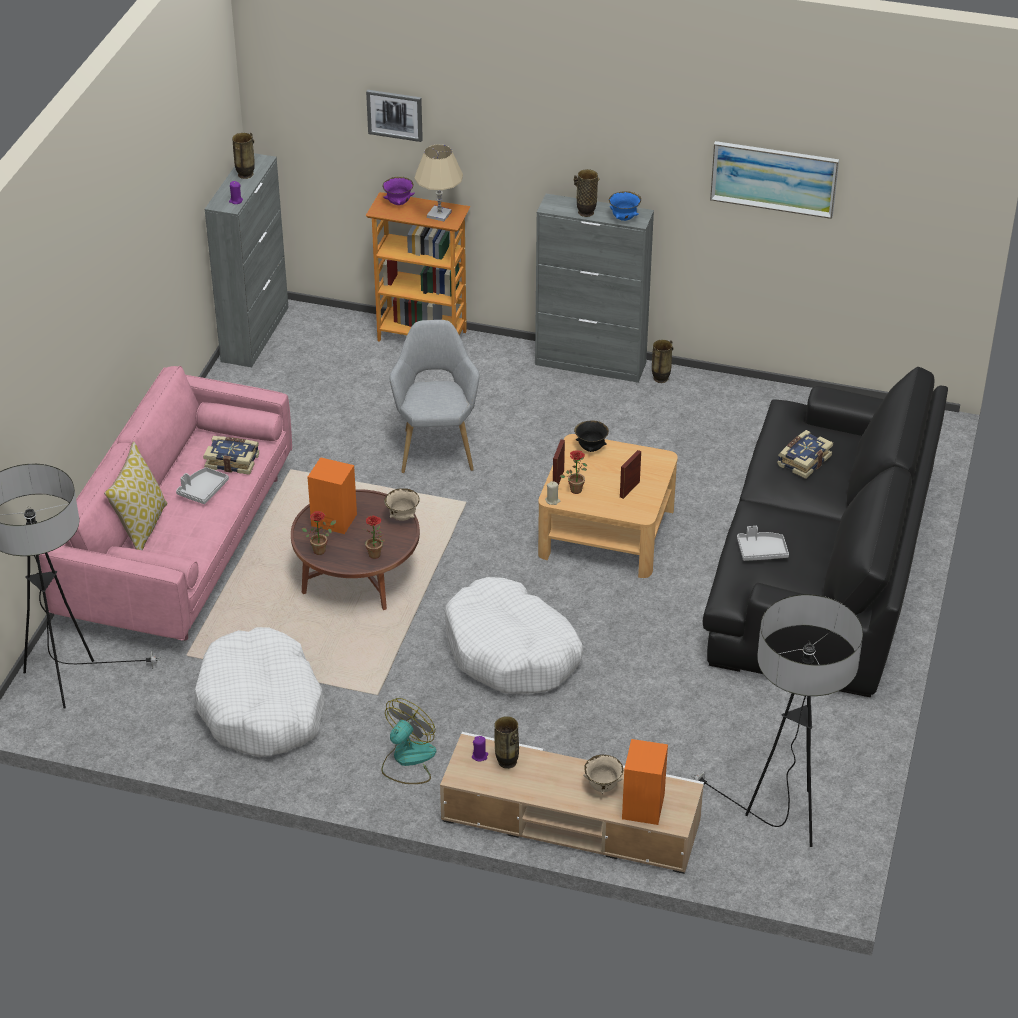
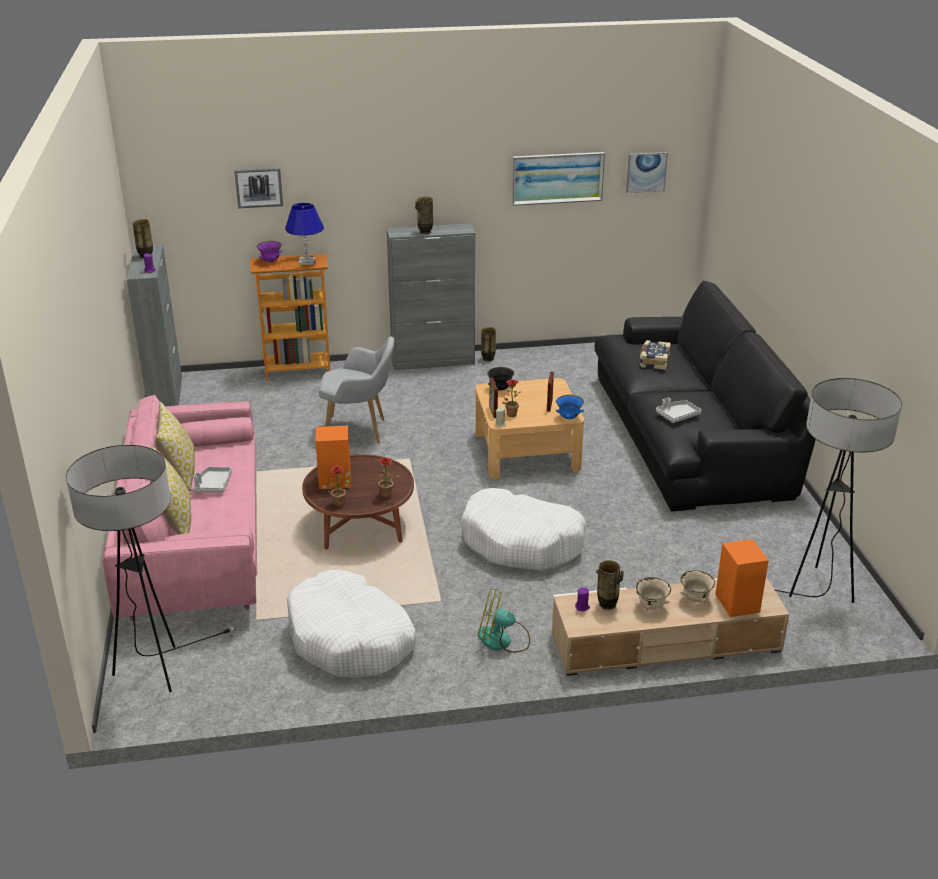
camera: 25 degrees left, 10 degrees down
book [203,436,259,475] -> none
fan [381,698,436,784] -> fan turned 90 degrees counterclockwise [478,588,530,653]
beige bowl [384,488,420,521] -> beige bowl moved to [636,577,671,610]
grey armchair [389,320,480,473] -> grey armchair turned 120 degrees clockwise [319,337,394,444]
beige table lamp [414,144,463,221] -> blue table lamp [285,203,324,265]
blue bowl [609,191,641,221] -> blue bowl moved to [556,395,584,419]
none -> pillow [156,402,195,491]
none -> picture [626,152,668,193]

